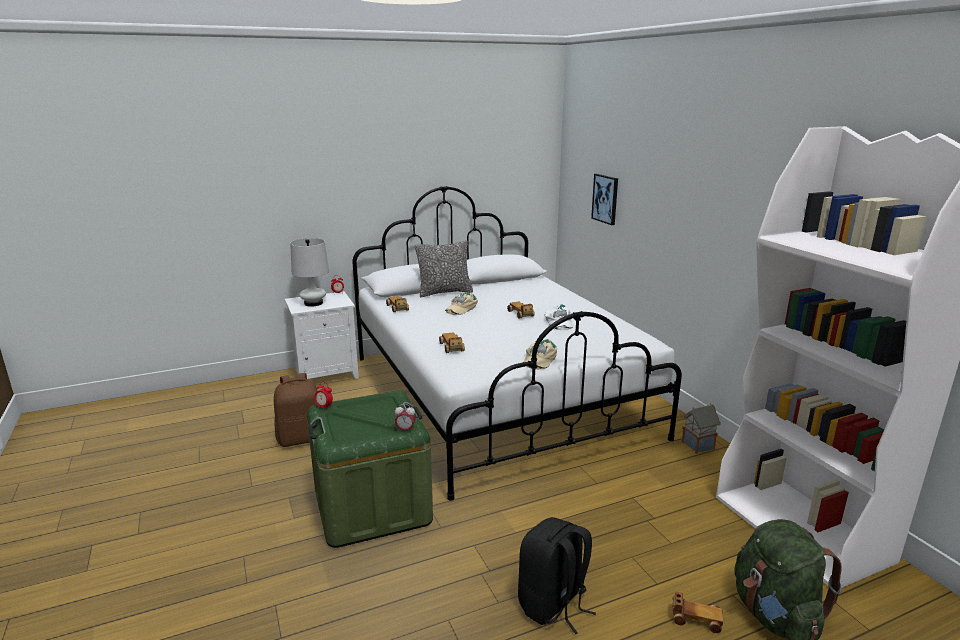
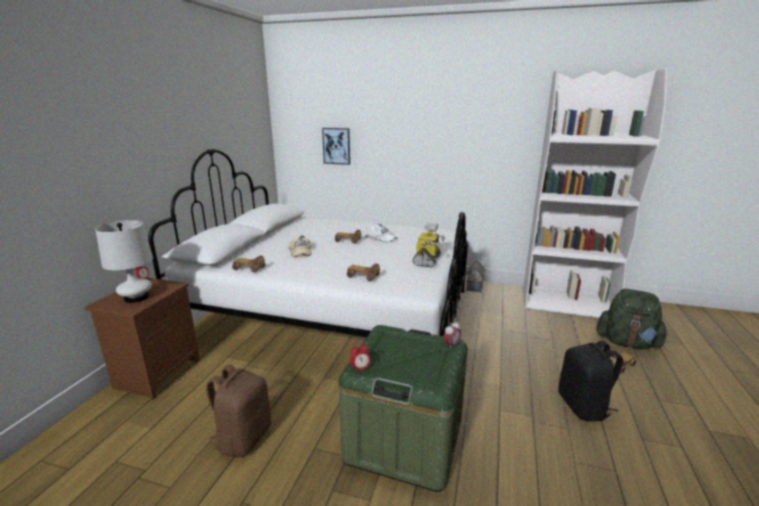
camera: 50 degrees left, 0 degrees up
white nightstand [285,291,359,379] -> brown nightstand [84,278,200,400]
pillow [415,240,473,297] -> none
beige cap [524,339,557,370] -> toy robot [413,223,445,267]

